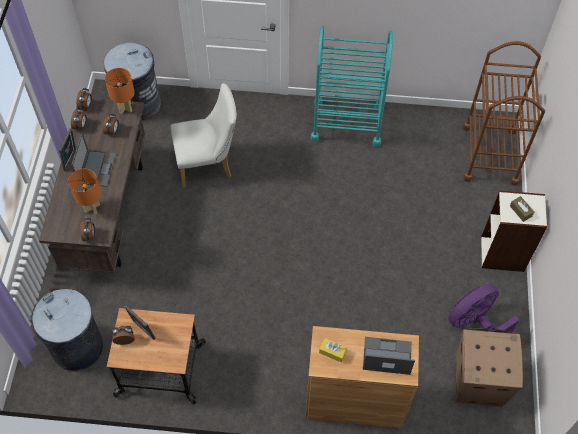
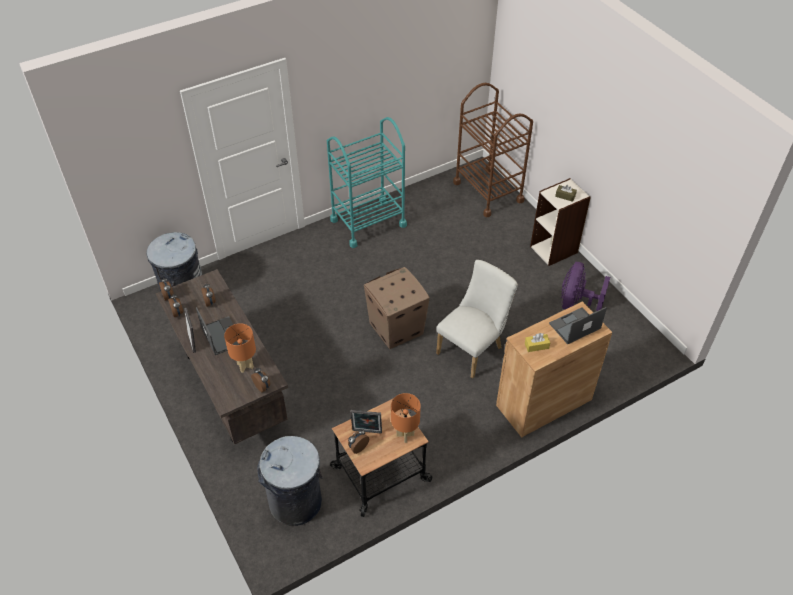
camera: 35 degrees left, 10 degrees down
orange table lamp [105,68,135,114] -> orange table lamp moved to [391,393,421,443]
white chair [170,83,237,188] -> white chair moved to [436,260,518,379]
cardboard box [455,329,523,407] -> cardboard box moved to [364,267,430,349]

